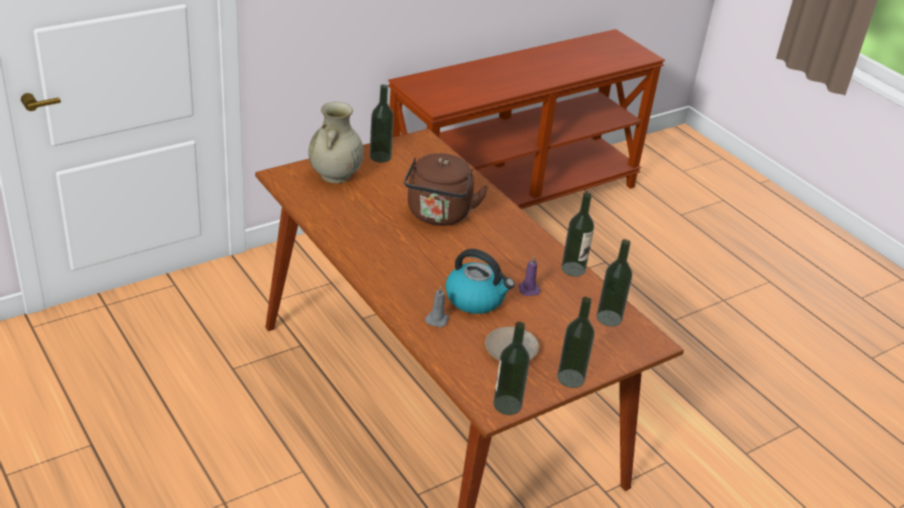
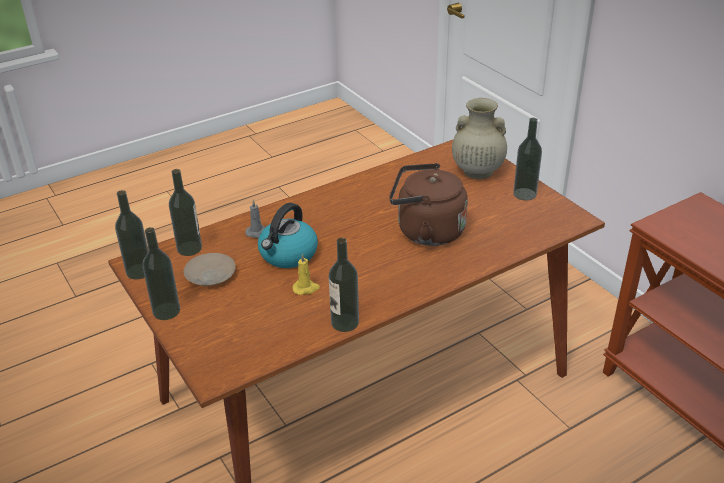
camera: 95 degrees right, 0 degrees up
purple candle [518,256,541,296] -> yellow candle [292,253,320,295]
bottle [596,239,632,327] -> bottle moved to [169,169,202,256]

